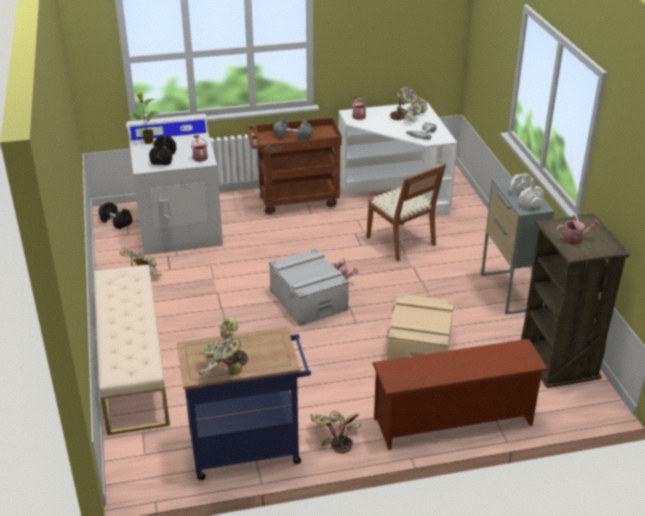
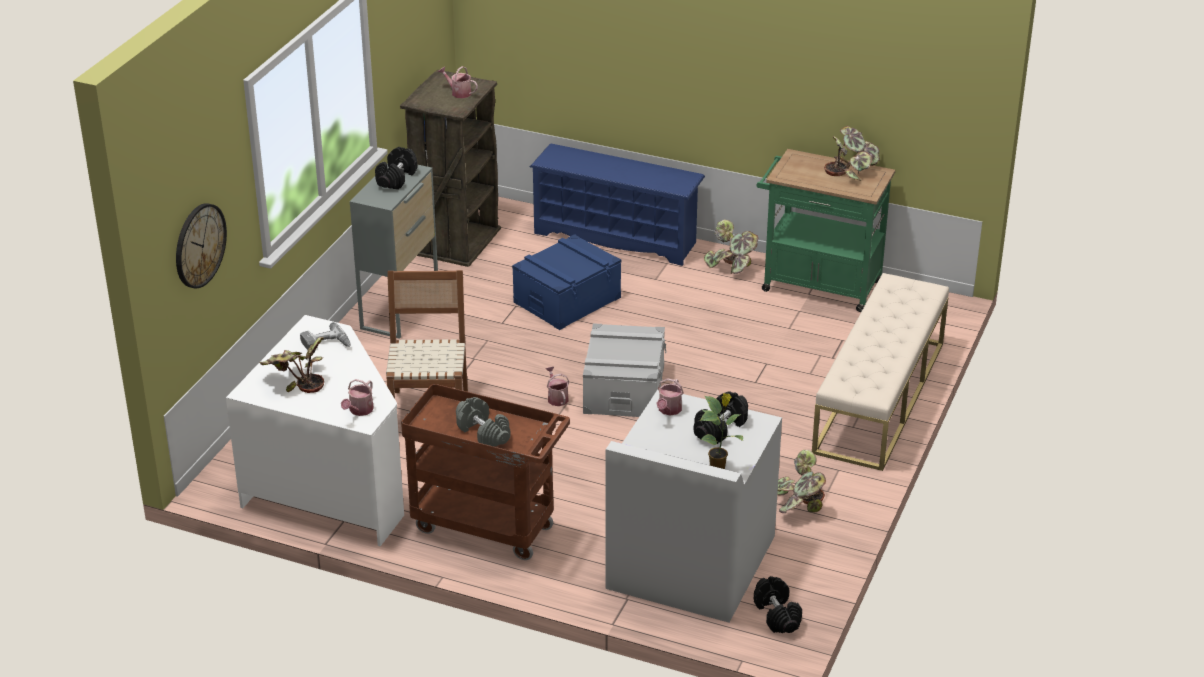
camera: 145 degrees left, 0 degrees up
blue cart [177,327,311,480] -> green cart [756,149,895,312]
brown shoe rack [372,339,549,450] -> blue shoe rack [530,144,705,266]
beige storage box [387,293,454,360] -> blue storage box [512,234,621,330]
white dumbbell [510,173,544,208] -> black dumbbell [375,147,417,190]
none -> wall clock [176,203,227,288]

